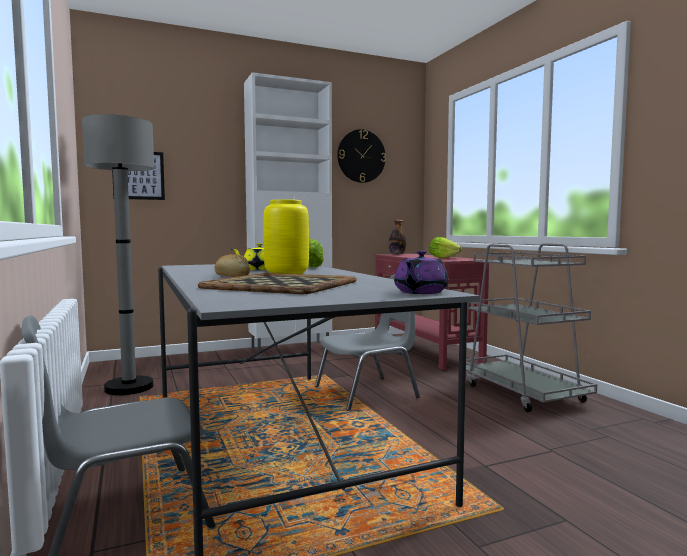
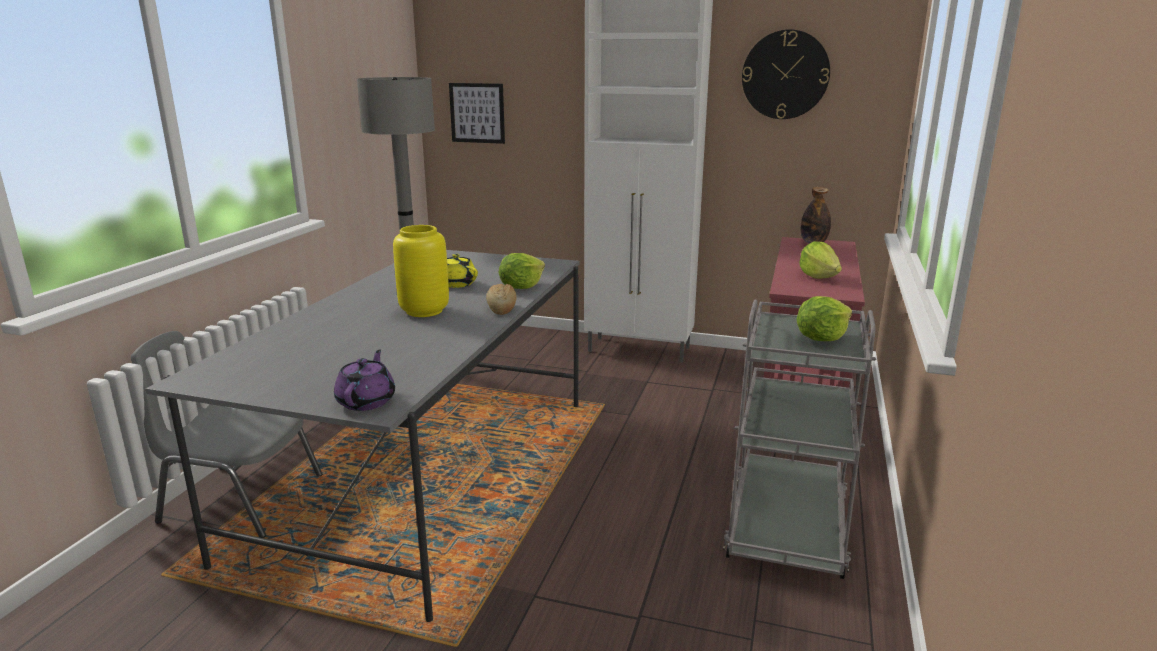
camera: 40 degrees right, 15 degrees up
tray [198,273,357,294] -> none
bread [214,254,250,277] -> bread moved to [486,283,517,315]
grey chair [315,274,420,410] -> none
purple teapot [394,251,448,294] -> purple teapot turned 120 degrees clockwise [334,349,395,411]
none -> lettuce [796,296,852,341]

